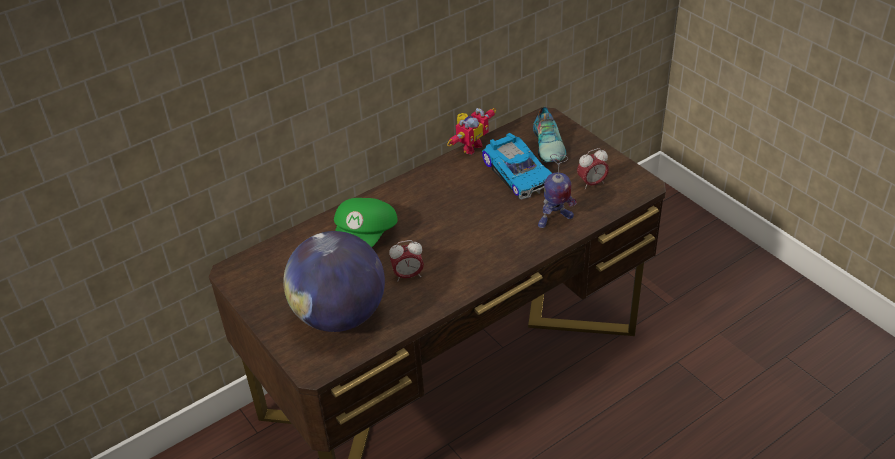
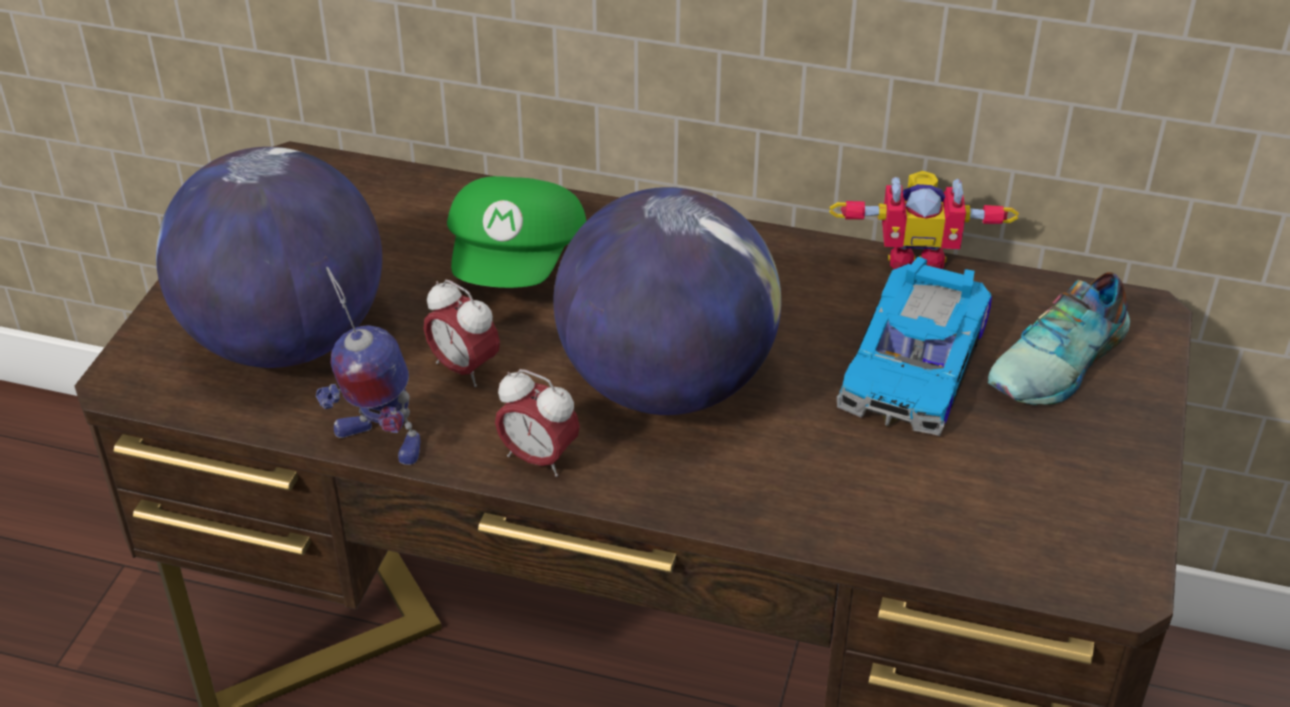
camera: 50 degrees right, 0 degrees up
green cap [334,198,398,247] -> green cap turned 60 degrees counterclockwise [447,176,586,288]
toy robot [538,154,577,228] -> toy robot moved to [316,267,421,465]
alarm clock [577,148,609,190] -> alarm clock moved to [495,369,580,477]
none -> globe [554,187,781,415]

